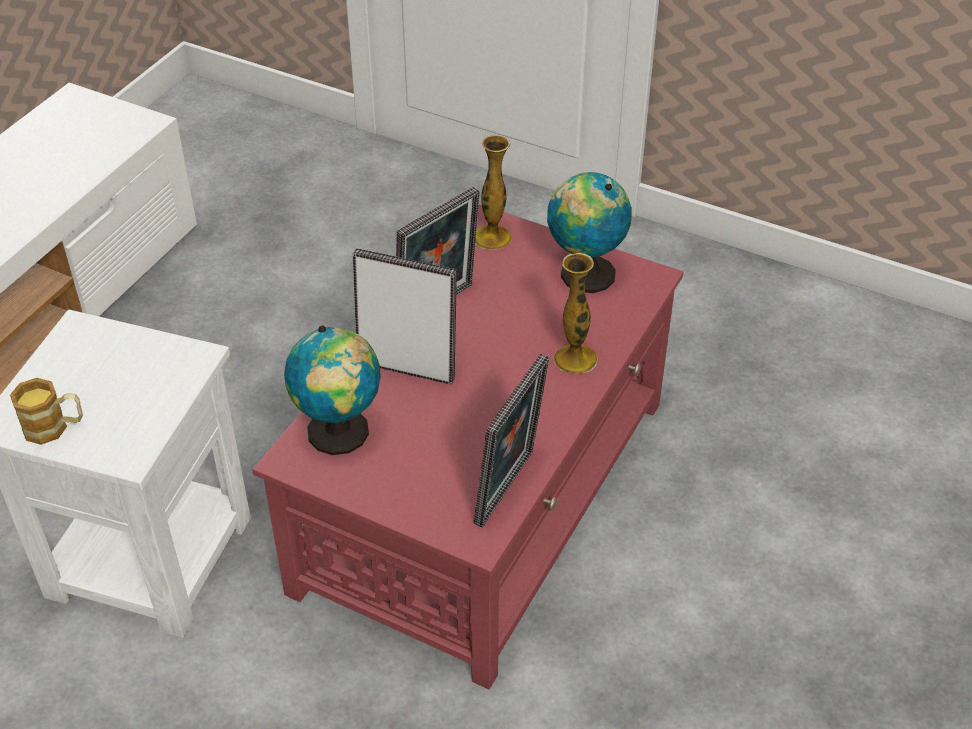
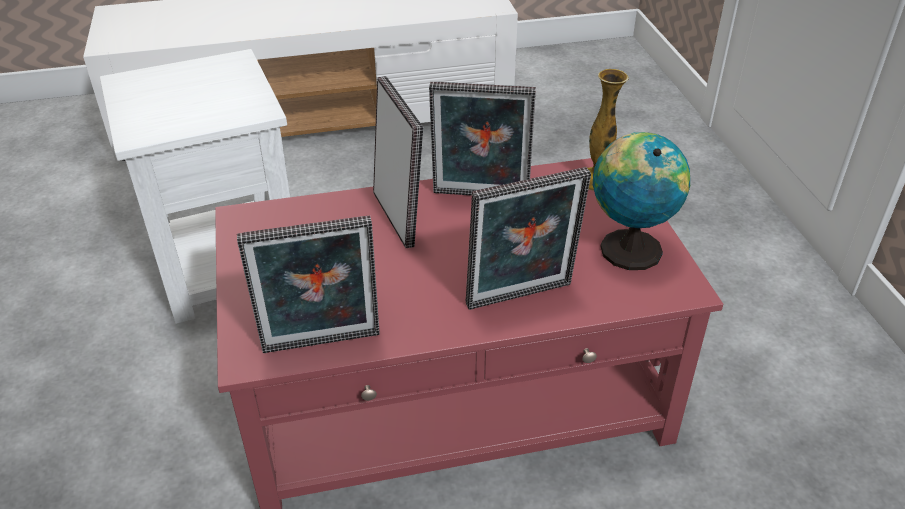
camera: 50 degrees right, 5 degrees down
mug [10,378,83,445] -> none
globe [284,326,381,455] -> none
vase [554,253,598,374] -> picture frame [466,167,591,310]

